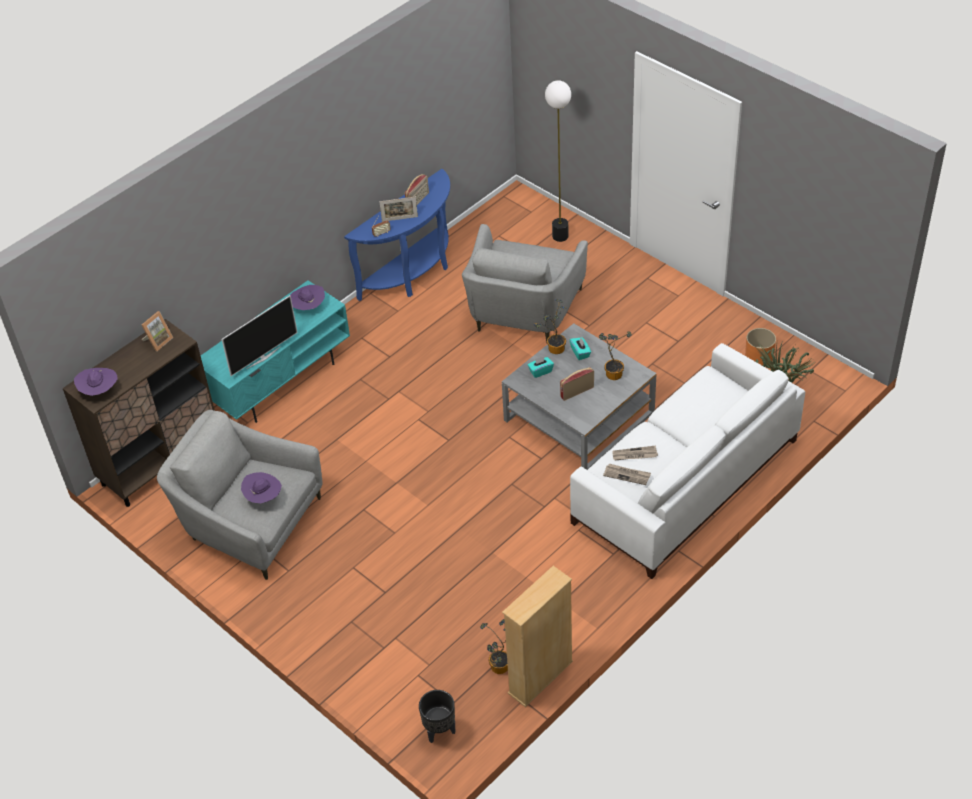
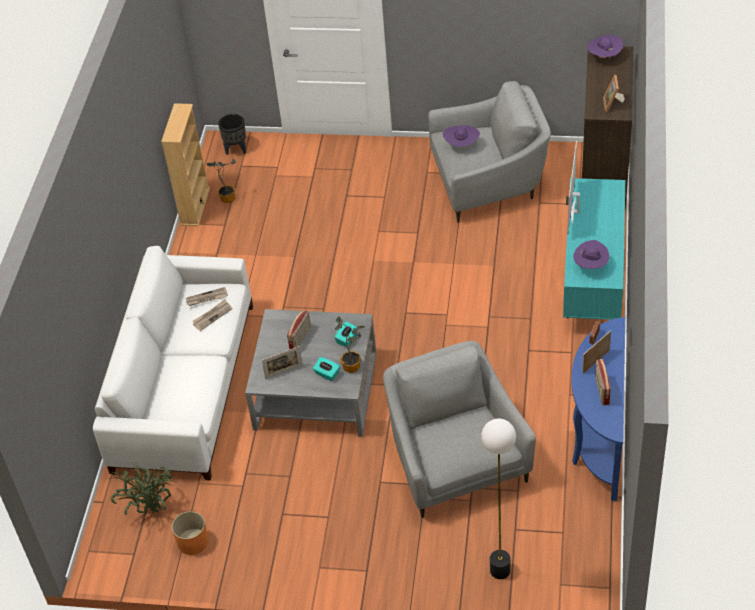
camera: 145 degrees right, 0 degrees up
potted plant [599,331,632,380] -> picture frame [262,346,303,379]

